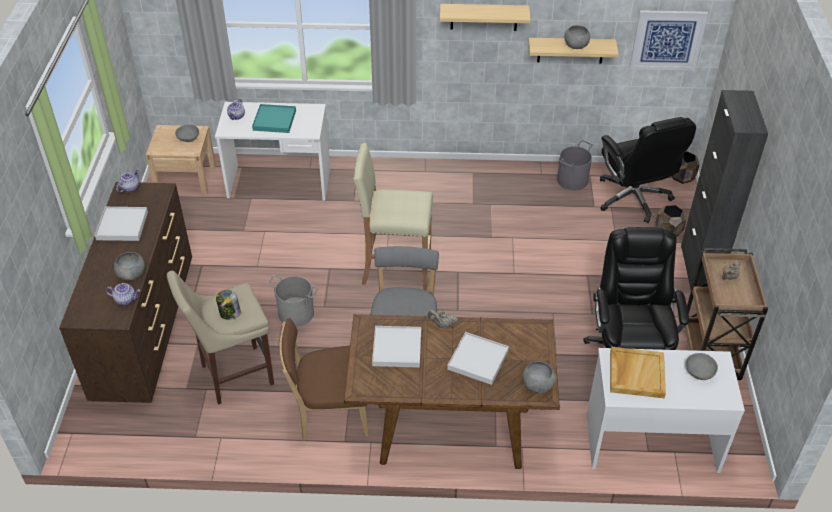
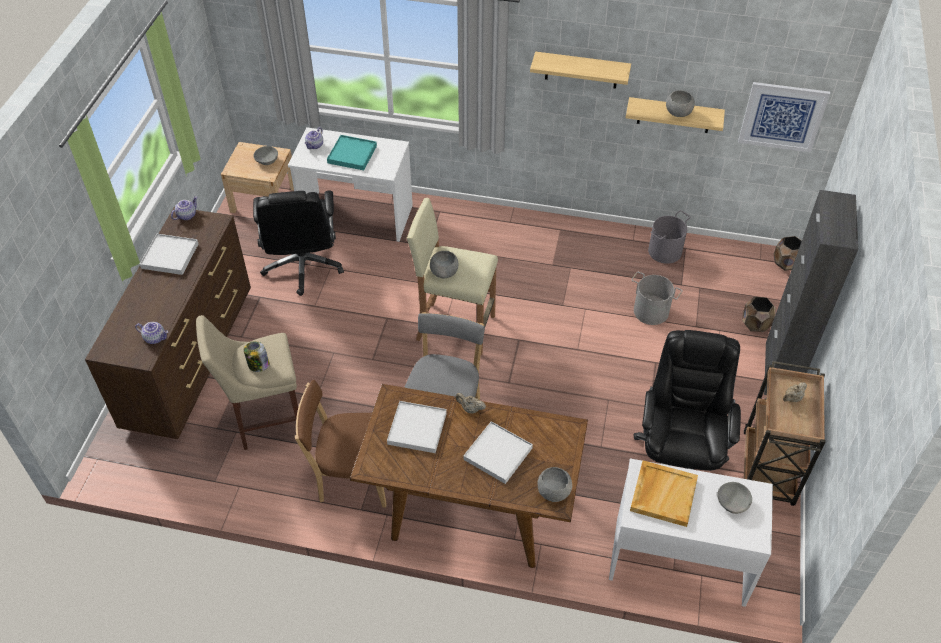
camera: 10 degrees right, 5 degrees up
grey bowl [114,252,145,281] -> grey bowl moved to [430,251,459,278]
grey bucket [268,275,319,327] -> grey bucket moved to [632,272,683,325]
black office chair [600,117,696,223] -> black office chair moved to [253,190,344,296]

